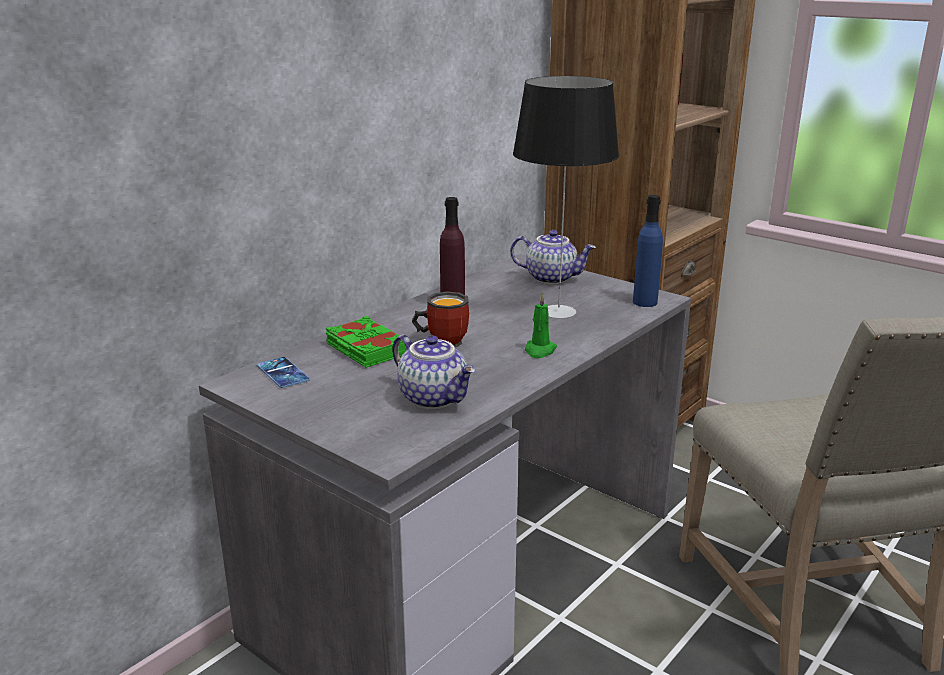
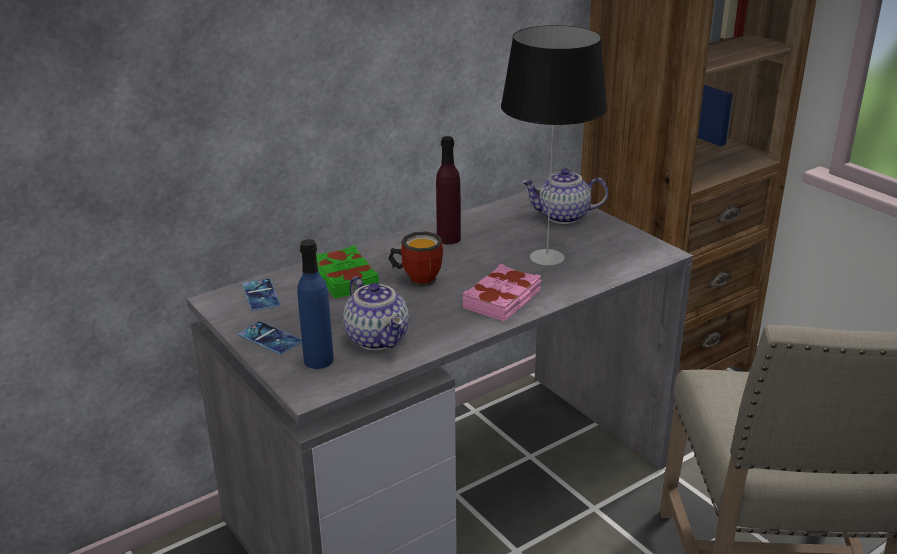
camera: 15 degrees right, 5 degrees up
teapot [510,230,596,285] -> teapot turned 150 degrees clockwise [521,168,609,224]
green candle [525,293,557,358] -> pink book [463,264,541,322]
blue bottle [633,195,663,307] -> blue bottle moved to [297,239,334,369]
none -> phone [238,322,302,355]

